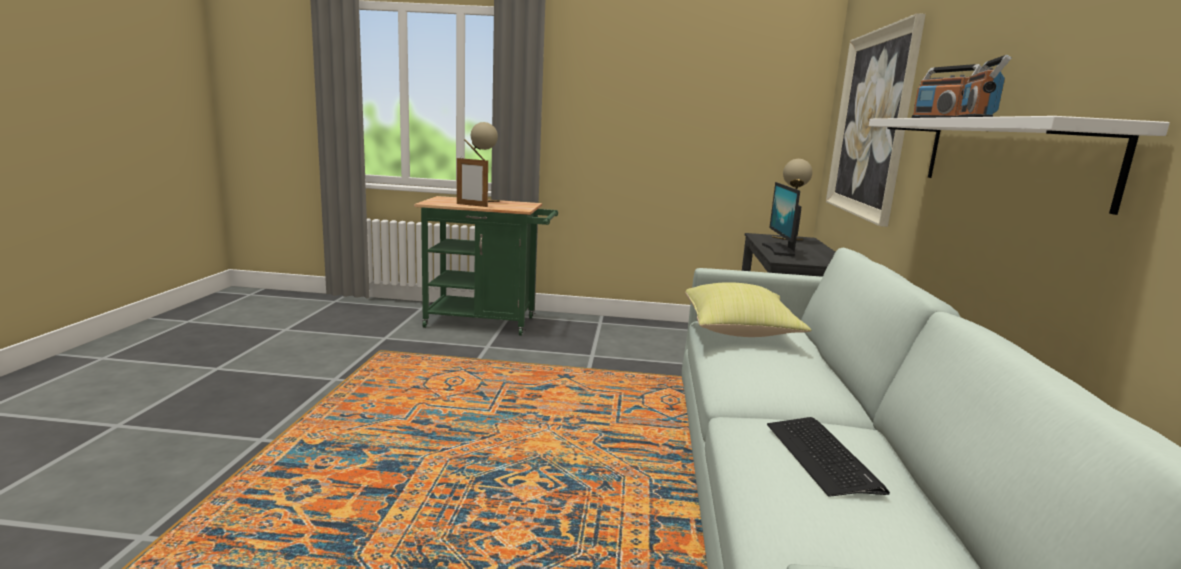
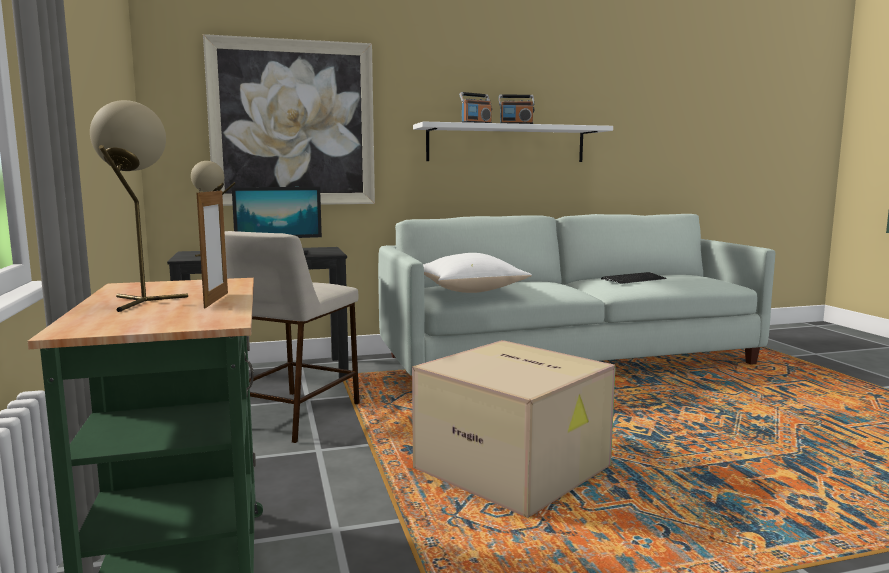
camera: 110 degrees left, 5 degrees down
yellow pillow [686,282,811,337] -> white pillow [423,253,532,293]
none -> beige stool [224,231,360,443]
none -> cardboard box [412,340,616,518]

